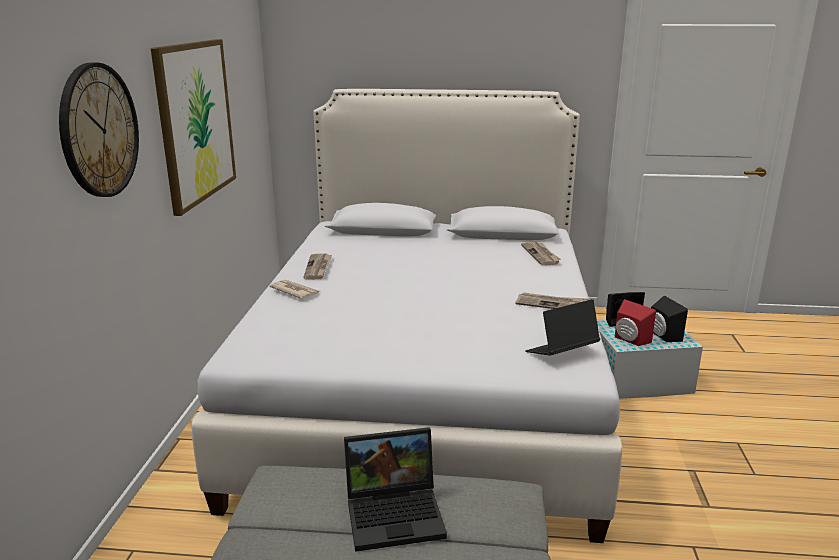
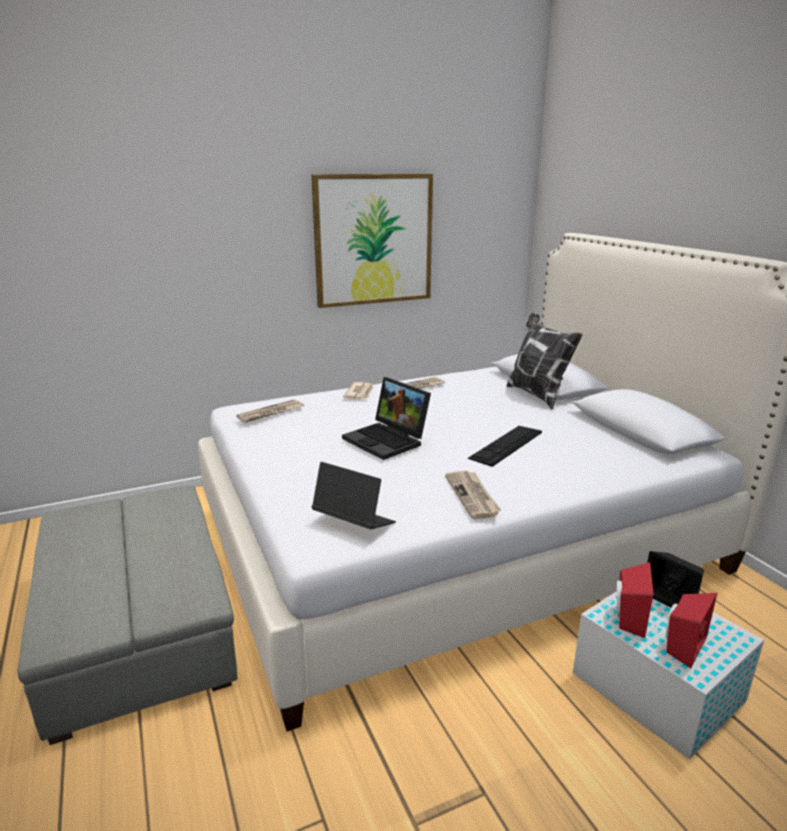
camera: 60 degrees right, 0 degrees up
wall clock [59,63,139,197] -> none
laptop [344,427,447,552] -> laptop moved to [342,377,431,460]
newspaper [521,242,561,266] -> newspaper moved to [236,399,304,423]
black speaker [651,296,688,342] -> red speaker [666,593,717,668]
none -> keyboard [468,426,542,467]
none -> pillow [507,313,583,410]

